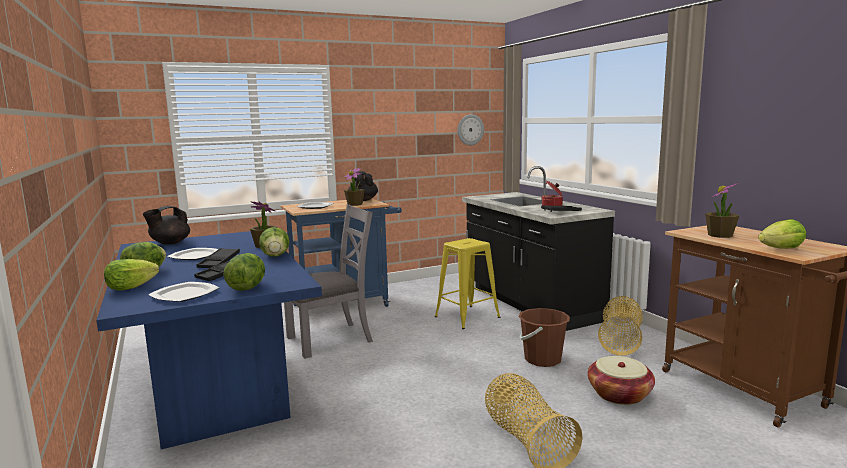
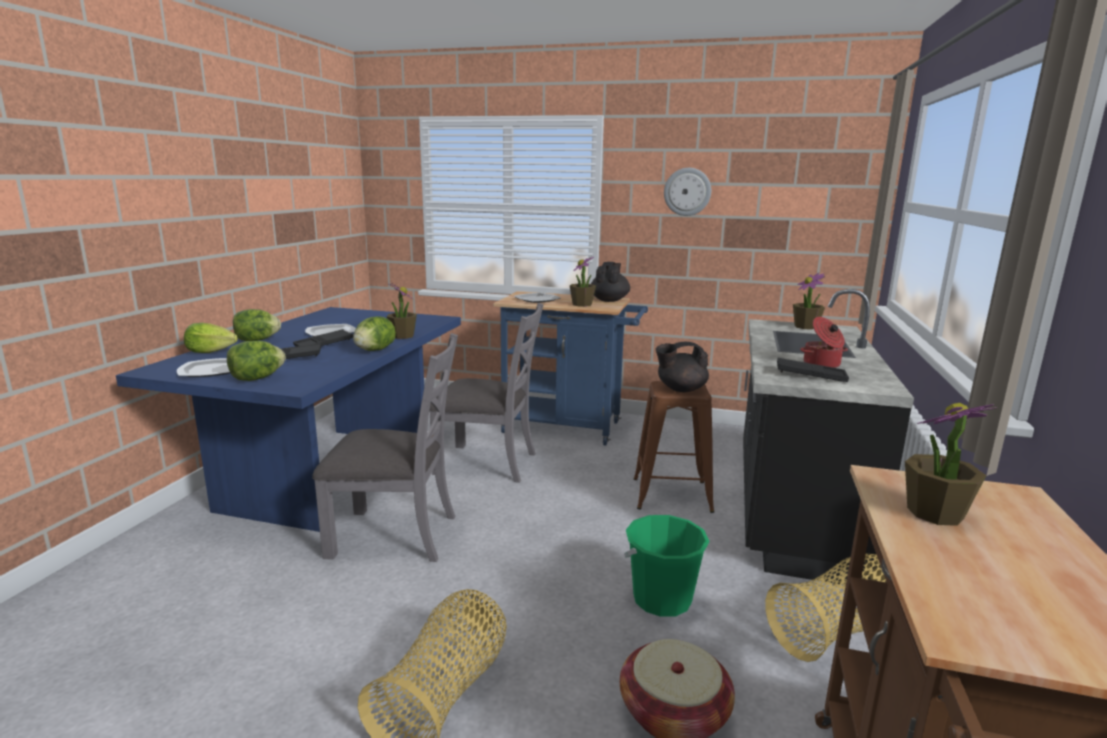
camera: 40 degrees right, 5 degrees up
black teapot [143,206,190,245] -> black teapot moved to [656,342,709,393]
yellow stool [435,238,500,329] -> brown stool [634,381,714,513]
wall clock [457,114,484,145] -> wall clock moved to [664,168,711,216]
brown bucket [519,308,570,367] -> green bucket [624,515,710,617]
lettuce [758,219,806,249] -> none
none -> grey chair [312,333,458,562]
none -> potted plant [793,272,825,330]

